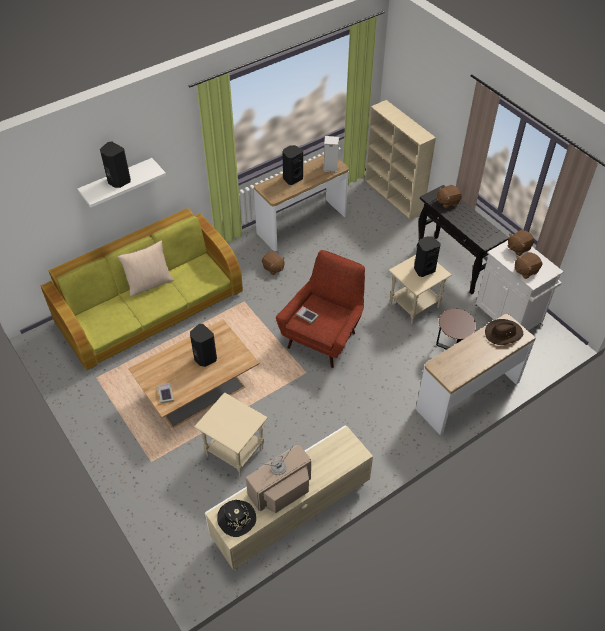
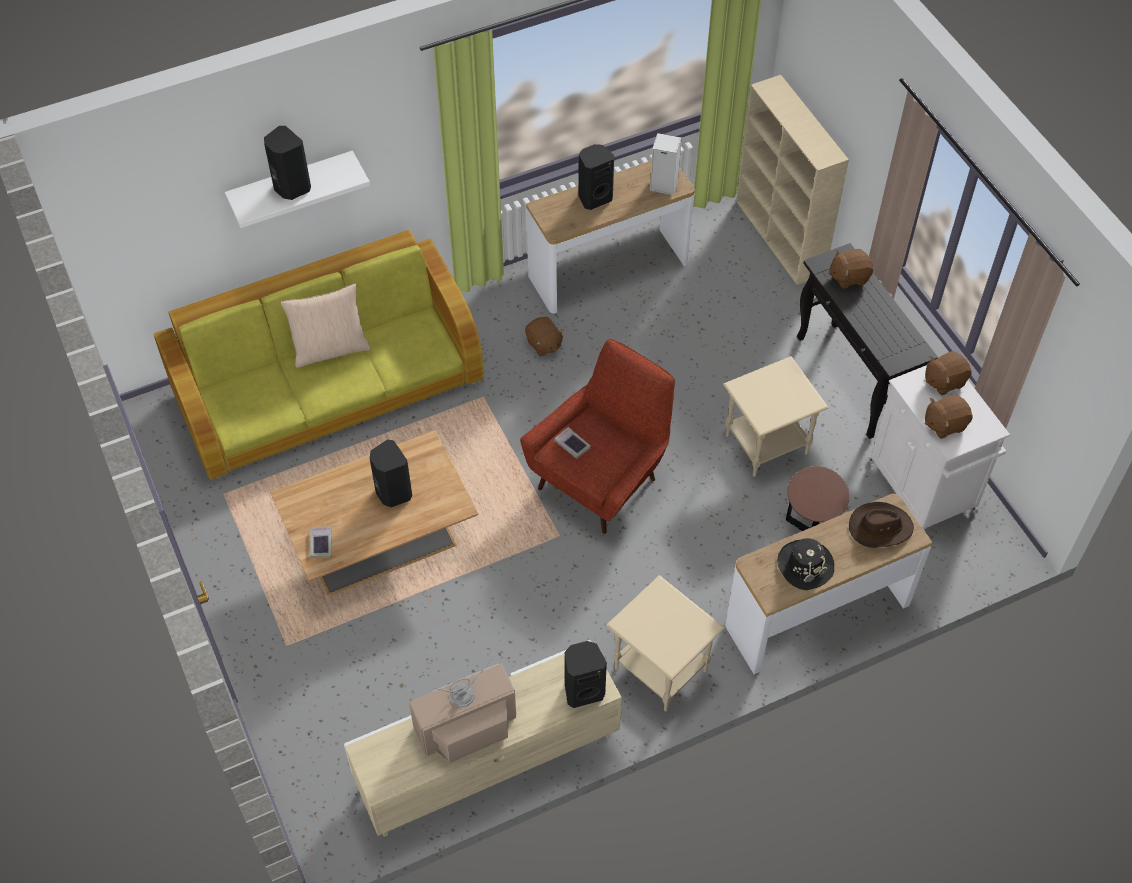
camera: 10 degrees right, 5 degrees up
beige side table [194,392,268,477] -> beige side table moved to [606,575,725,711]
black hat [217,500,256,537] -> black hat moved to [777,538,834,590]
black speaker [414,236,441,277] -> black speaker moved to [565,641,607,708]

